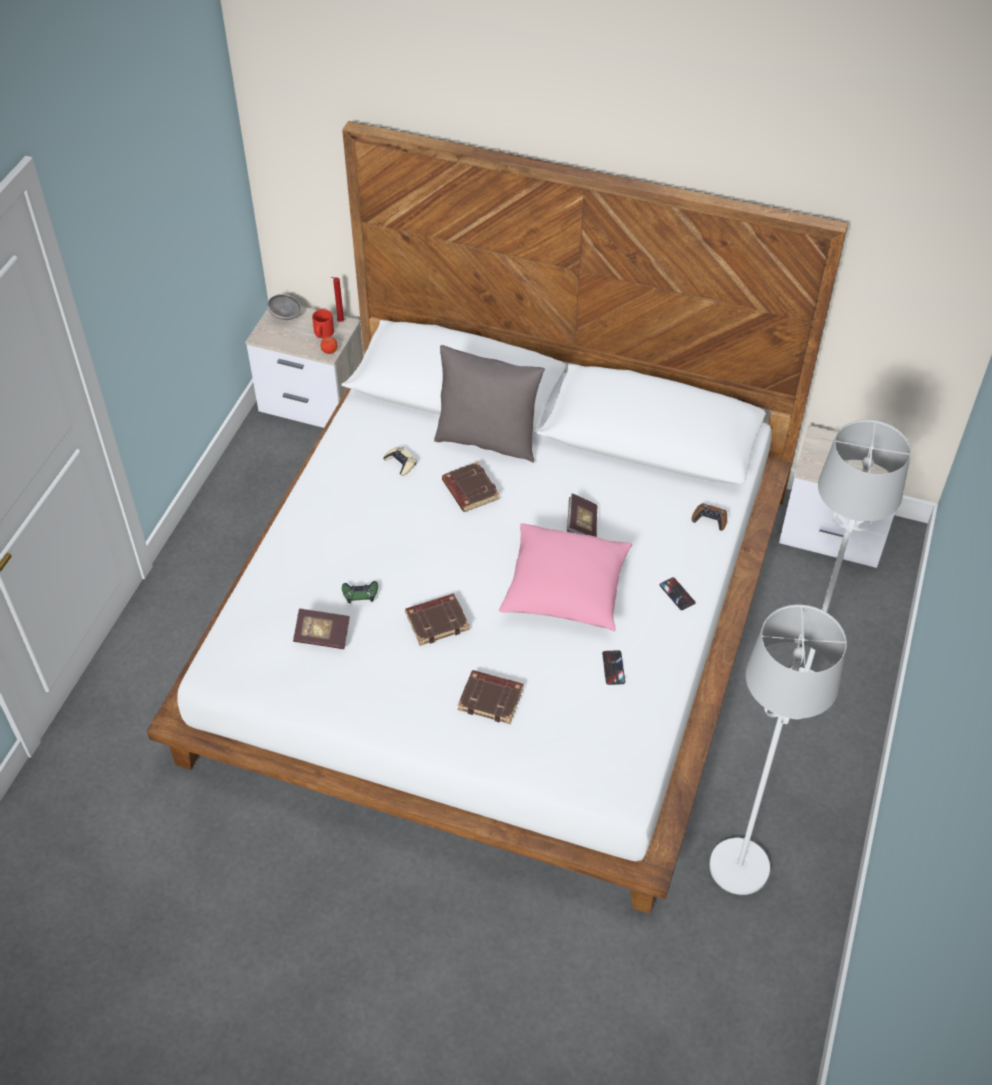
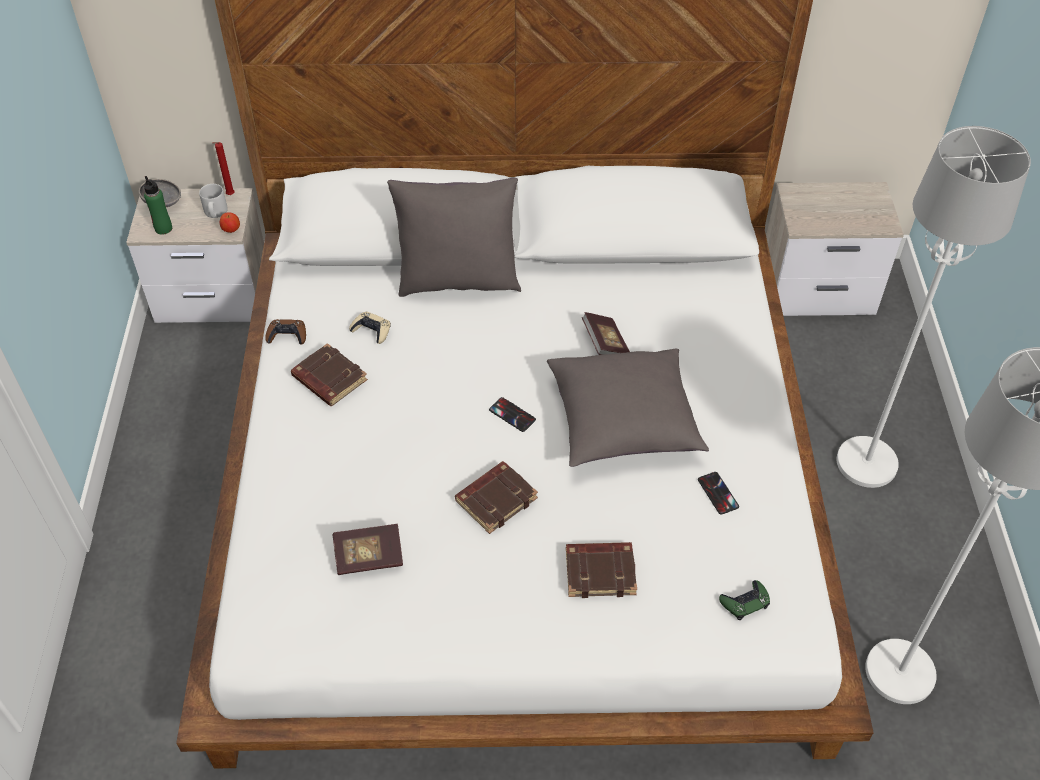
camera: 20 degrees left, 0 degrees up
red mug [312,309,334,338] -> grey mug [199,184,228,218]
green game controller [342,581,378,603] -> green game controller moved to [719,580,770,620]
brown book [442,462,500,512] -> brown book moved to [291,343,368,406]
pink pillow [499,523,632,631] -> grey pillow [547,349,709,467]
phone [660,577,695,610] -> phone moved to [489,397,536,432]
brown game controller [692,504,727,531] -> brown game controller moved to [265,319,306,344]
none -> green bottle [144,176,172,235]

